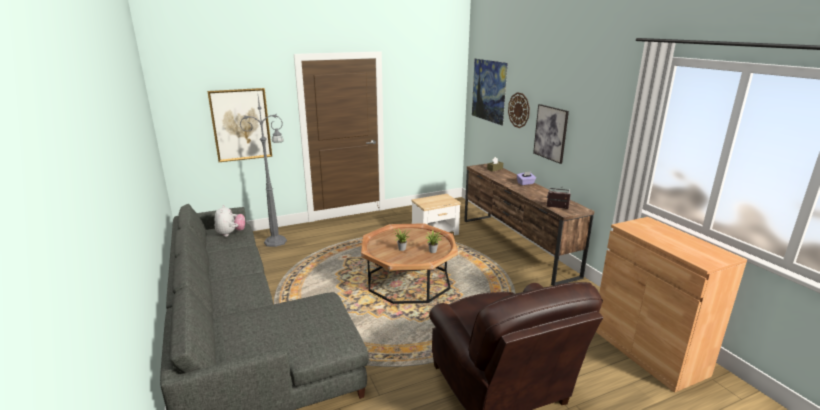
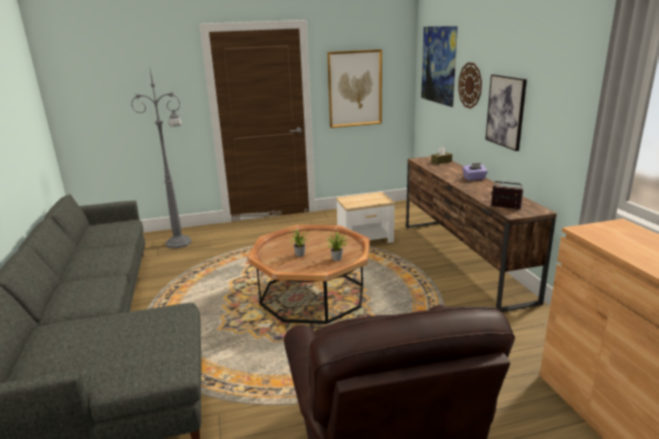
camera: 10 degrees right, 0 degrees up
picture [207,88,272,162] -> picture moved to [327,49,382,128]
plush toy [215,205,245,237] -> none

